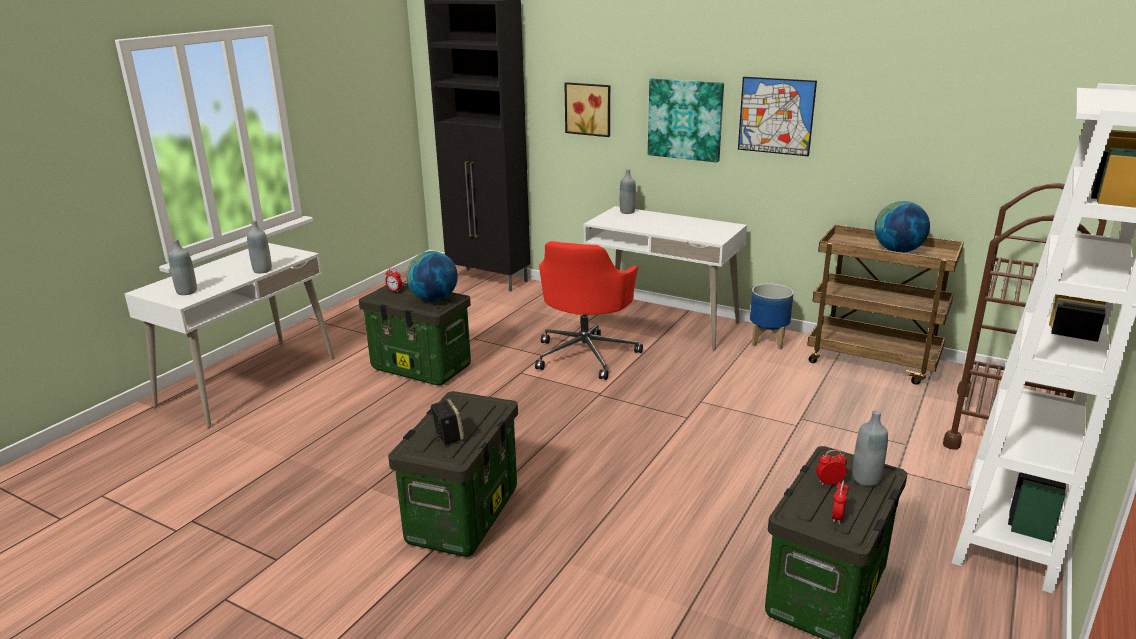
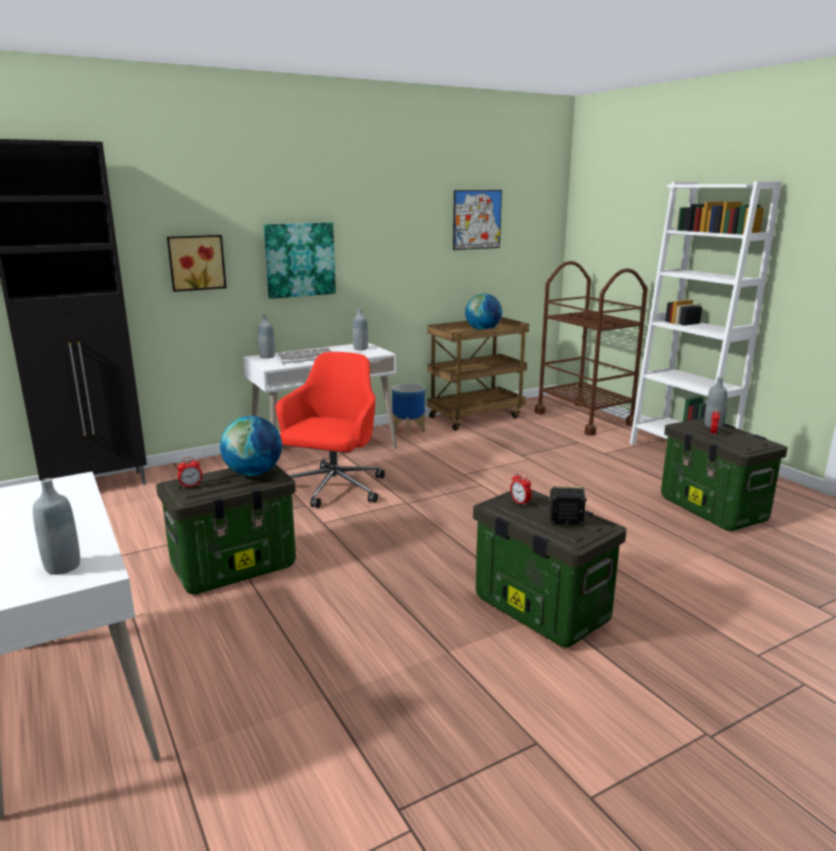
camera: 60 degrees left, 5 degrees down
grey bottle [247,220,272,273] -> grey bottle moved to [353,308,368,350]
red office chair [535,241,643,380] -> red office chair turned 120 degrees counterclockwise [276,352,385,508]
picture [738,77,817,157] -> picture moved to [453,190,502,250]
alarm clock [832,481,849,524] -> alarm clock moved to [510,472,532,506]
none -> keyboard [274,348,332,364]

